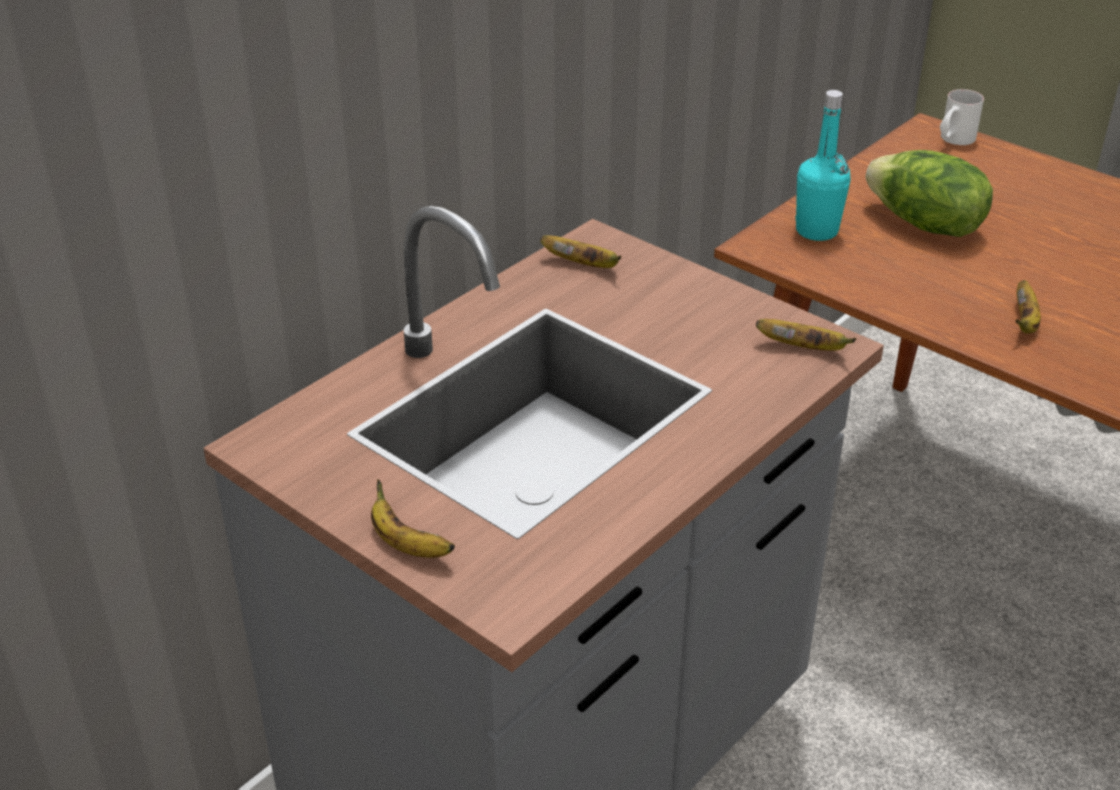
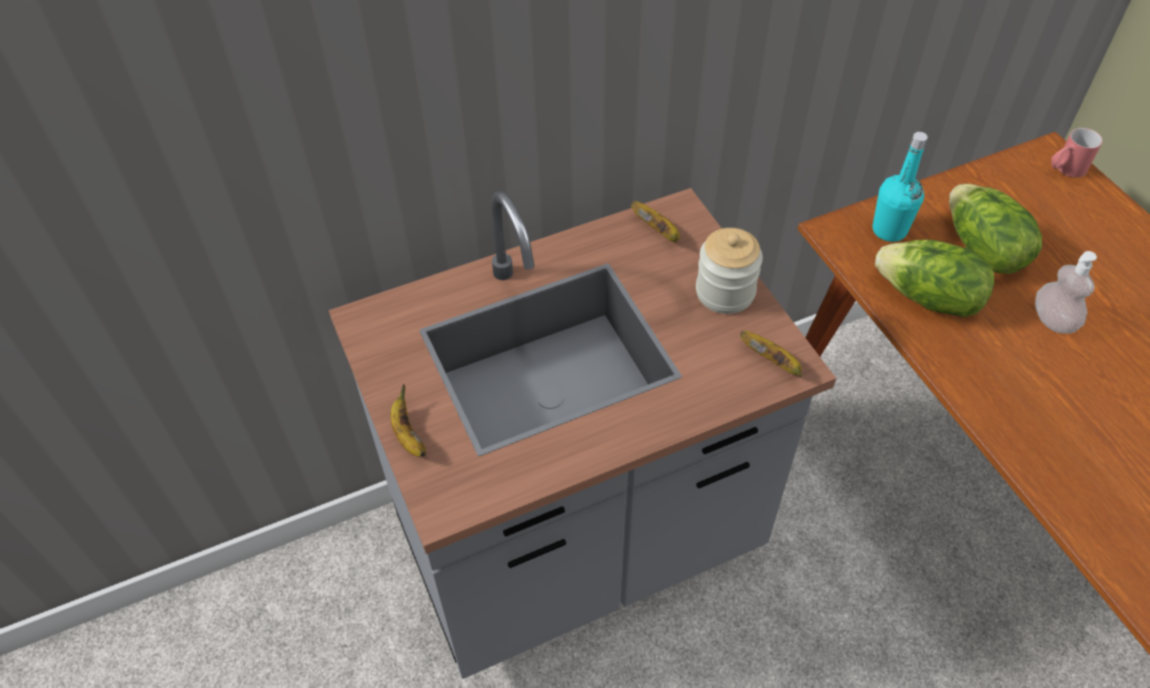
camera: 25 degrees right, 15 degrees up
white mug [940,89,984,145] -> red mug [1051,128,1103,177]
banana [1016,280,1041,334] -> none
none -> jar [696,228,763,314]
none -> lettuce [875,240,994,317]
none -> soap dispenser [1035,251,1097,334]

